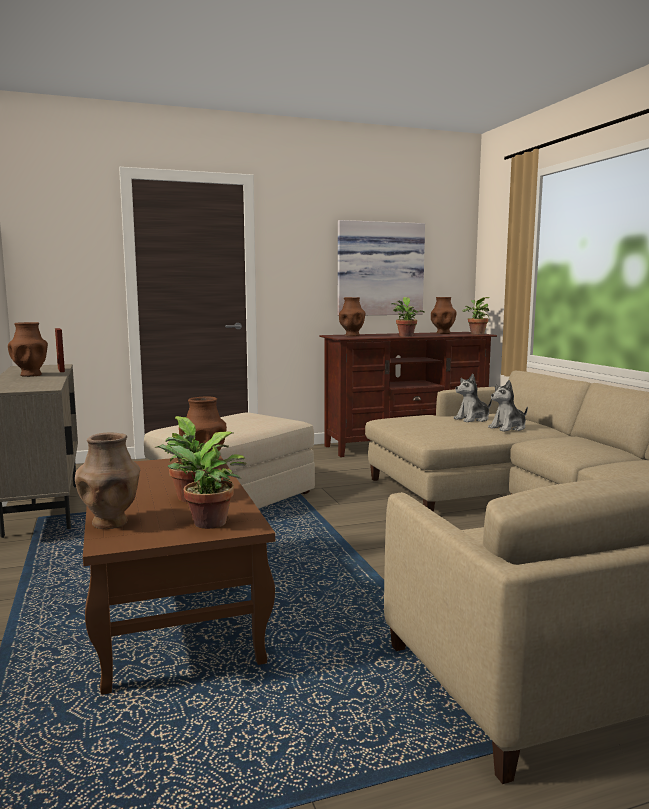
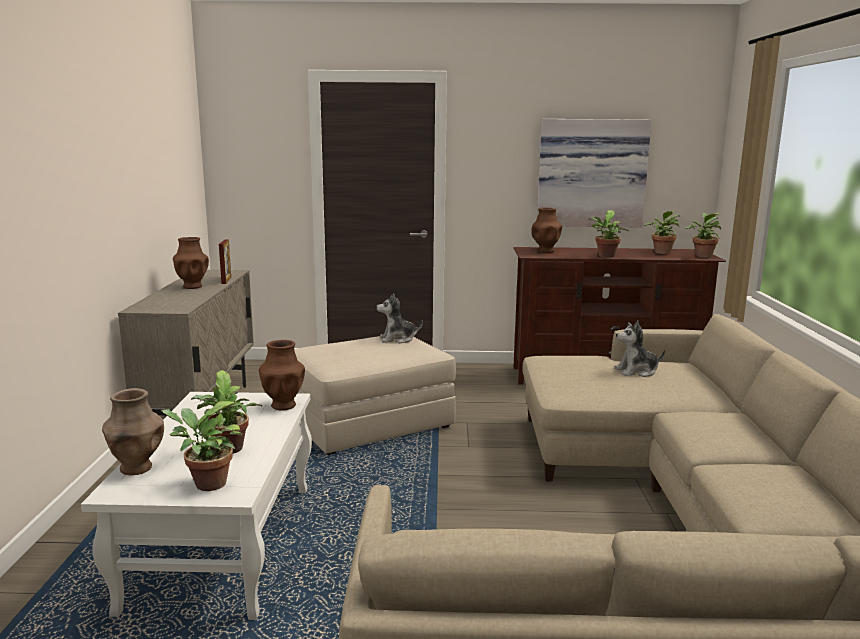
camera: 20 degrees right, 5 degrees up
brown coffee table [83,456,275,695] -> white coffee table [81,392,312,620]
brown vase [431,297,457,334] -> potted plant [644,211,680,254]
plush toy [488,380,528,432] -> plush toy moved to [376,293,423,343]

